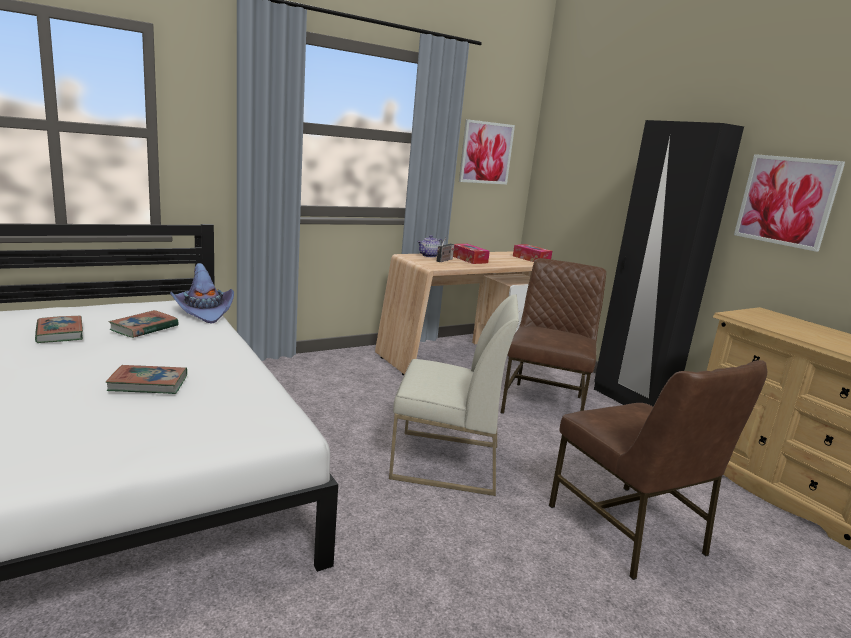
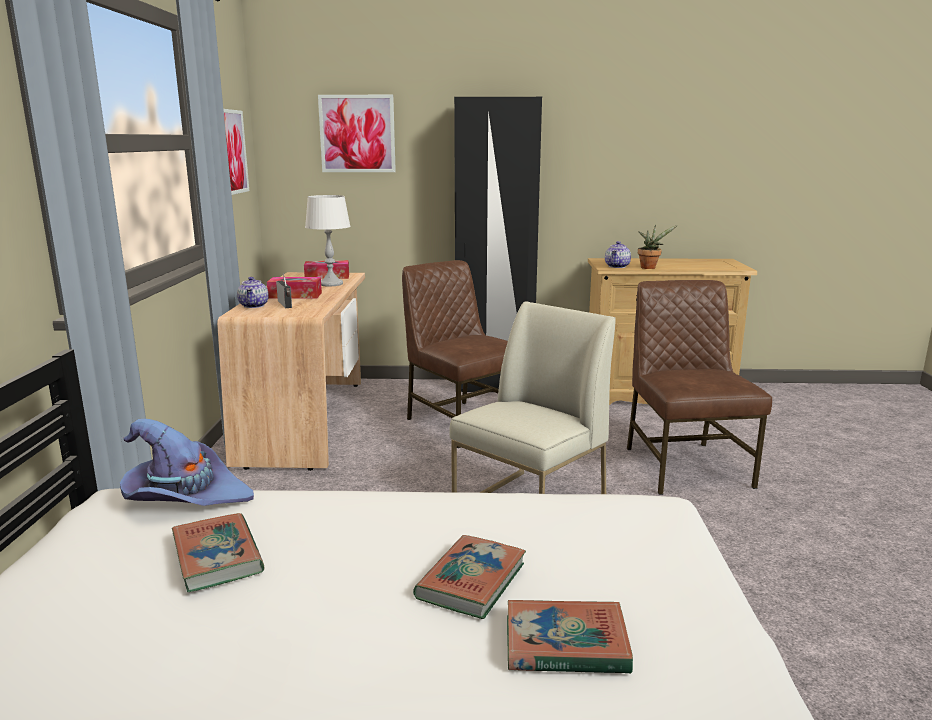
camera: 55 degrees left, 0 degrees up
book [35,316,83,343] -> book moved to [507,600,633,674]
brown chair [549,360,767,580] -> brown chair turned 105 degrees counterclockwise [627,280,772,495]
picture [734,154,845,252] -> picture moved to [318,95,396,172]
none -> white table lamp [305,195,351,286]
none -> teapot [605,241,631,268]
none -> potted plant [638,224,678,269]

